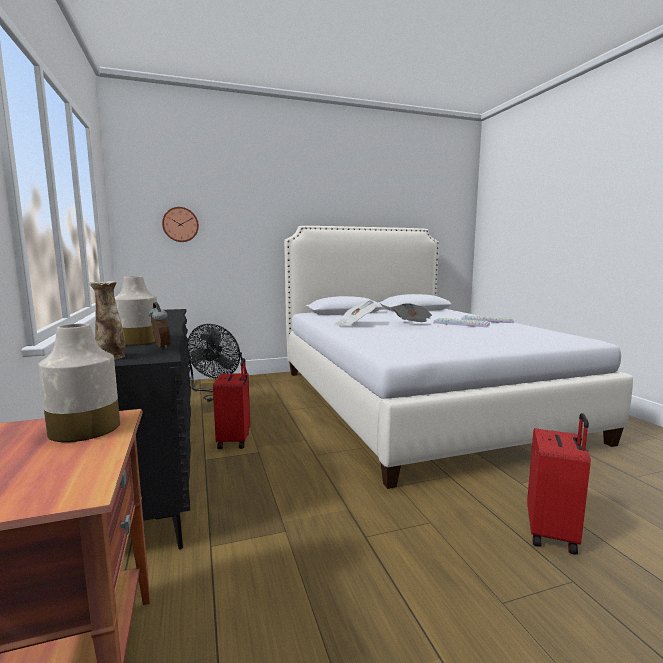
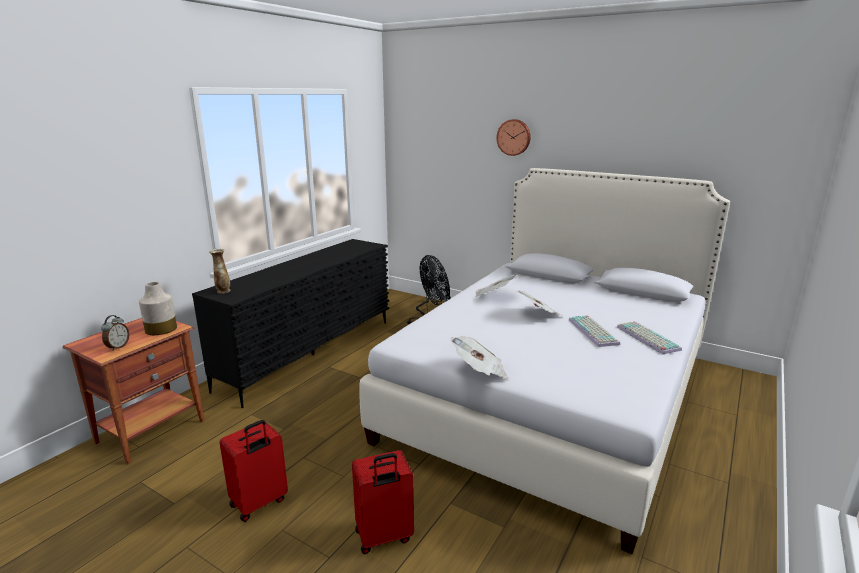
camera: 50 degrees right, 10 degrees up
beige vase [114,276,157,346] -> none
alarm clock [148,302,170,349] -> alarm clock moved to [101,315,129,351]
wall clock [162,207,199,242] -> wall clock moved to [496,119,531,156]
red suitcase [213,358,250,449] -> red suitcase moved to [219,420,288,522]
none -> newspaper [451,336,508,379]

